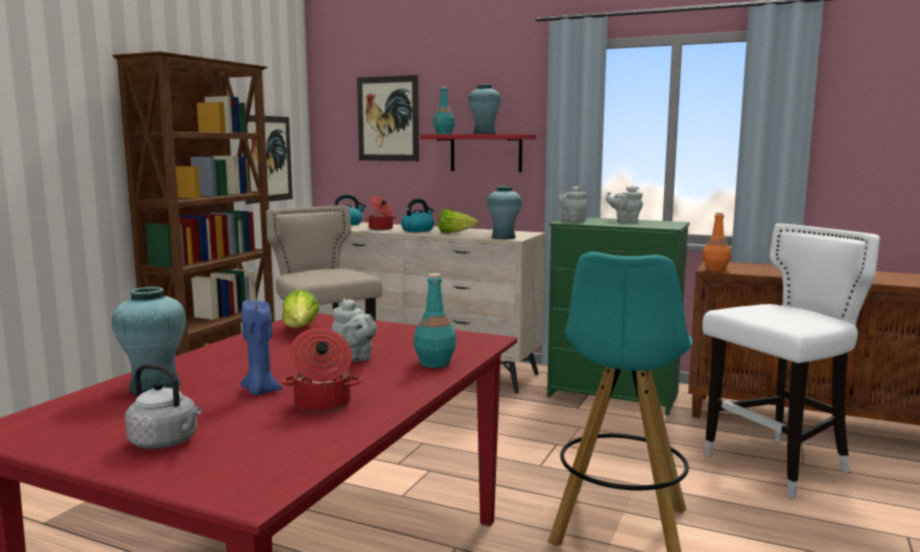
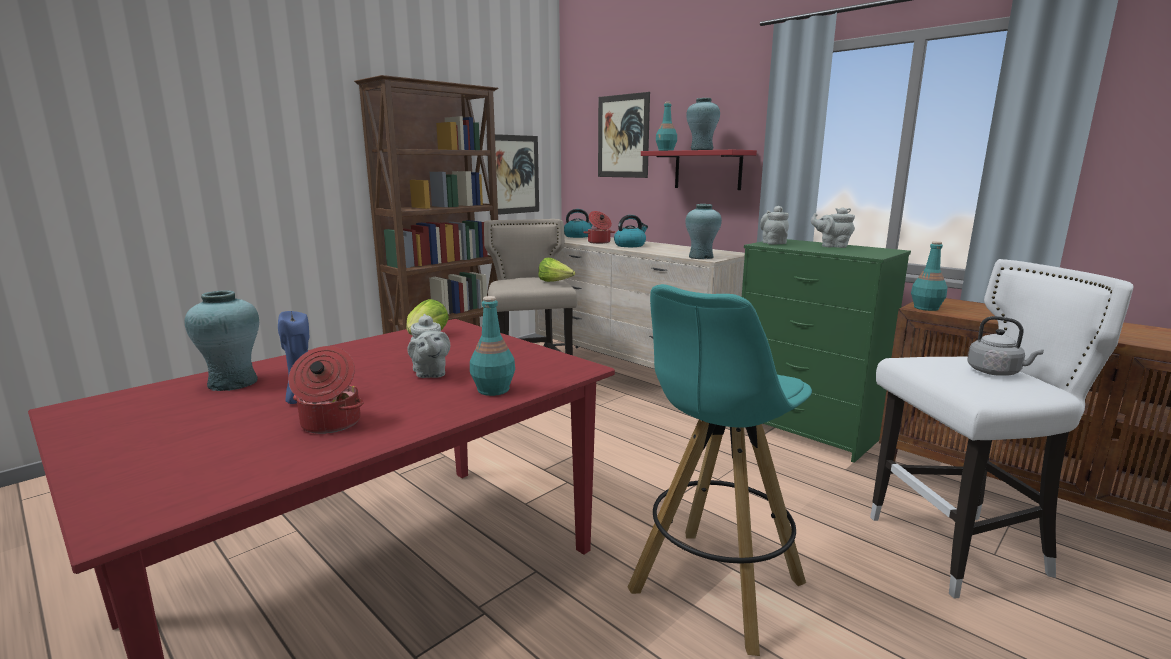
camera: 20 degrees right, 5 degrees up
grey kettle [125,364,202,449] -> grey kettle moved to [967,316,1044,376]
lettuce [438,209,478,233] -> lettuce moved to [539,258,575,282]
orange bottle [702,212,731,271] -> turquoise bottle [911,241,948,311]

